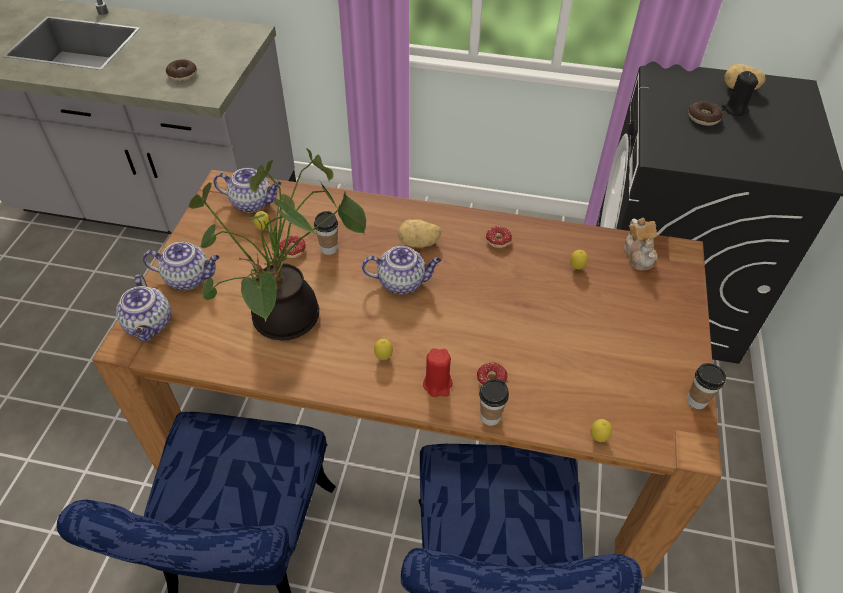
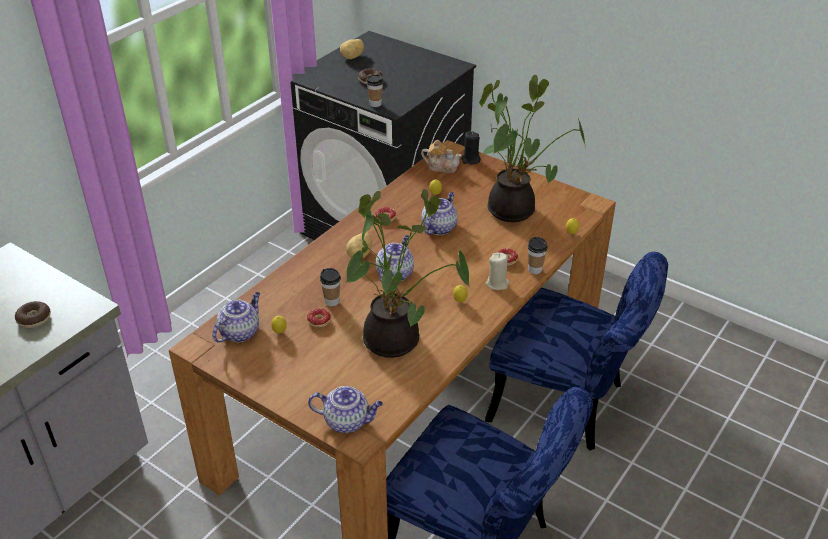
camera: 65 degrees left, 10 degrees down
teapot [143,242,220,290] -> teapot moved to [421,192,458,235]
red candle [423,348,453,397] -> beige candle [486,253,510,290]
cup [687,363,726,409] -> cup moved to [366,74,383,107]
black candle [722,71,758,116] -> black candle moved to [461,131,481,164]
none -> potted plant [479,75,586,222]

